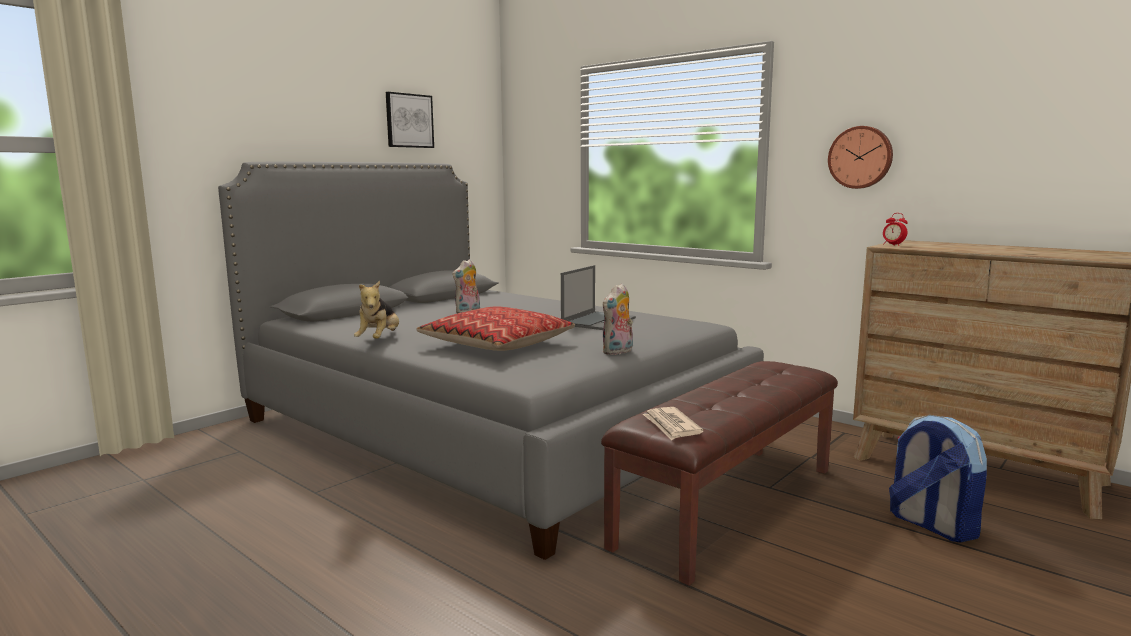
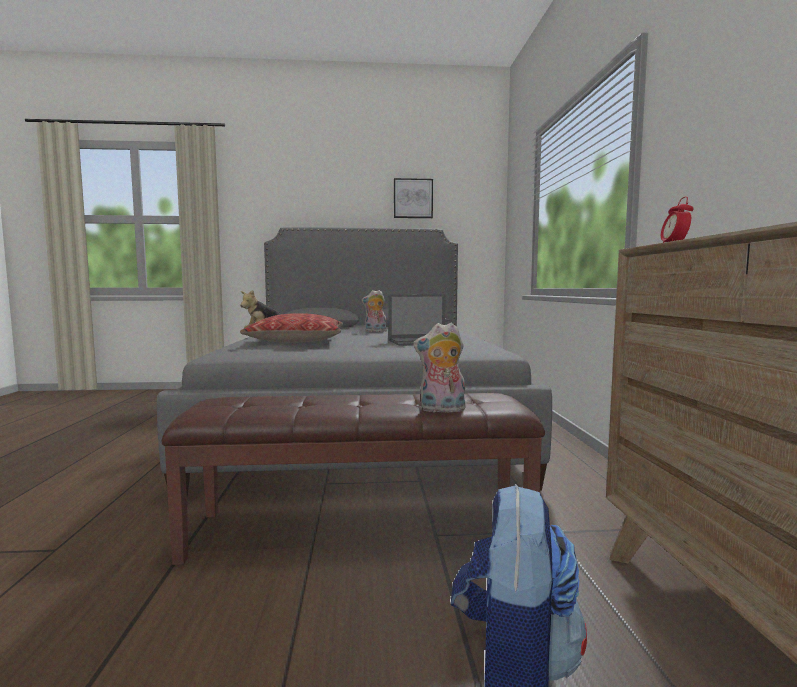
camera: 45 degrees right, 5 degrees down
plush toy [602,283,633,355] -> plush toy moved to [413,322,465,412]
newspaper [643,407,704,440] -> none
wall clock [828,126,893,189] -> none

